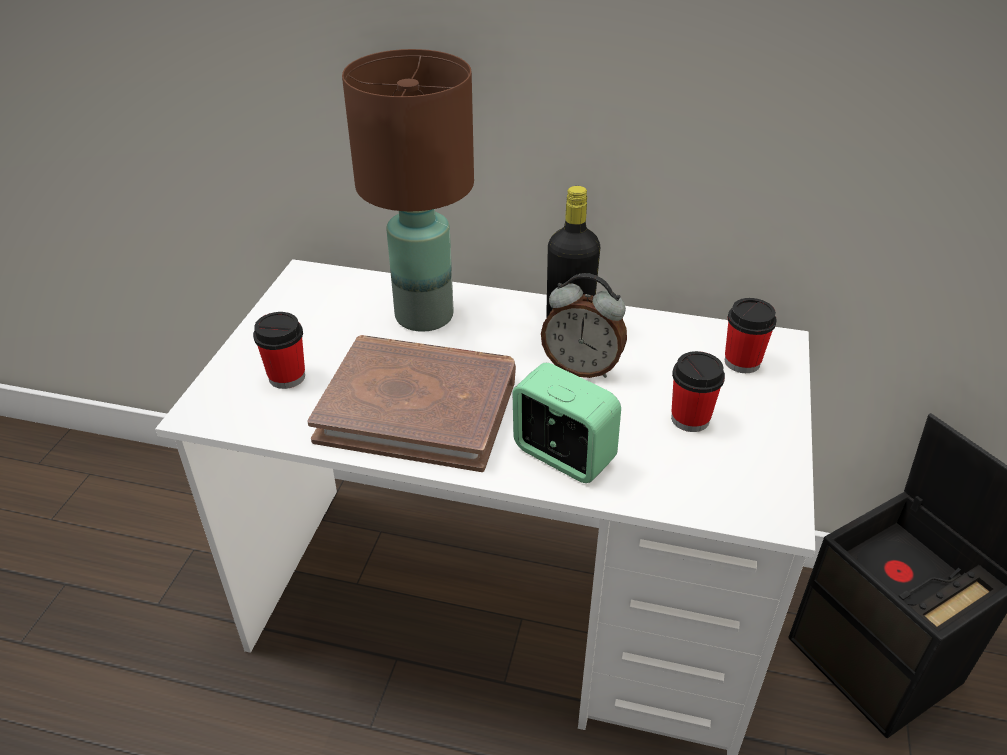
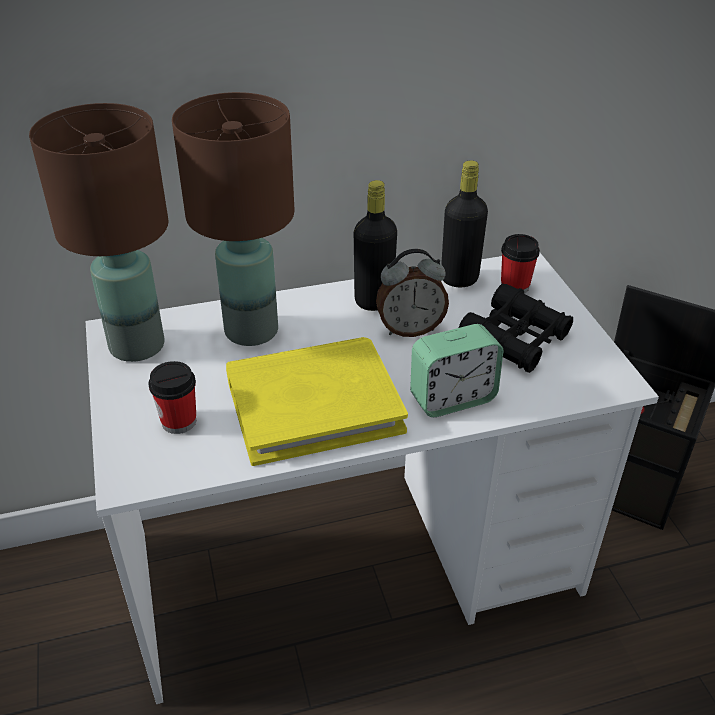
camera: 30 degrees left, 0 degrees up
brown book [307,335,516,472] -> yellow book [226,337,408,466]
alarm clock [512,363,621,483] -> alarm clock turned 150 degrees clockwise [410,324,503,417]
cup [671,351,725,432] -> black binoculars [459,284,573,373]
none -> brown table lamp [29,103,169,362]
none -> black bottle [441,161,488,287]

